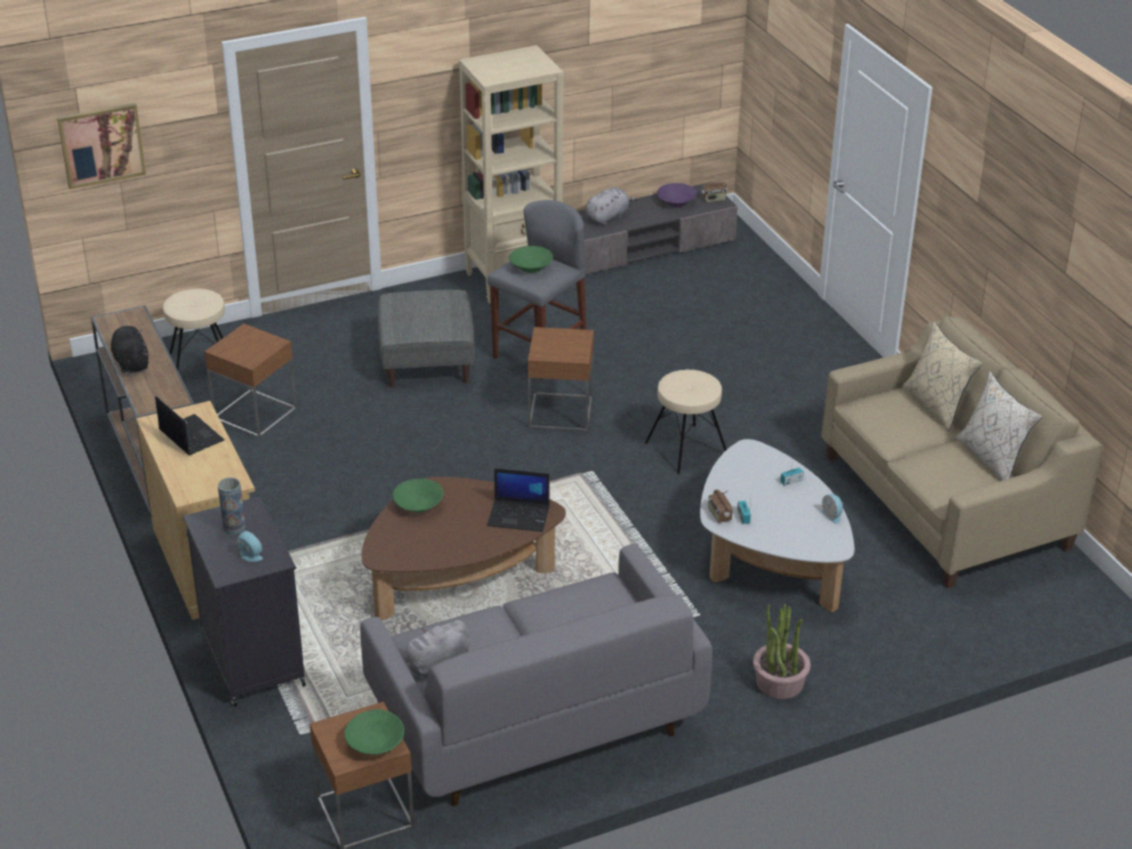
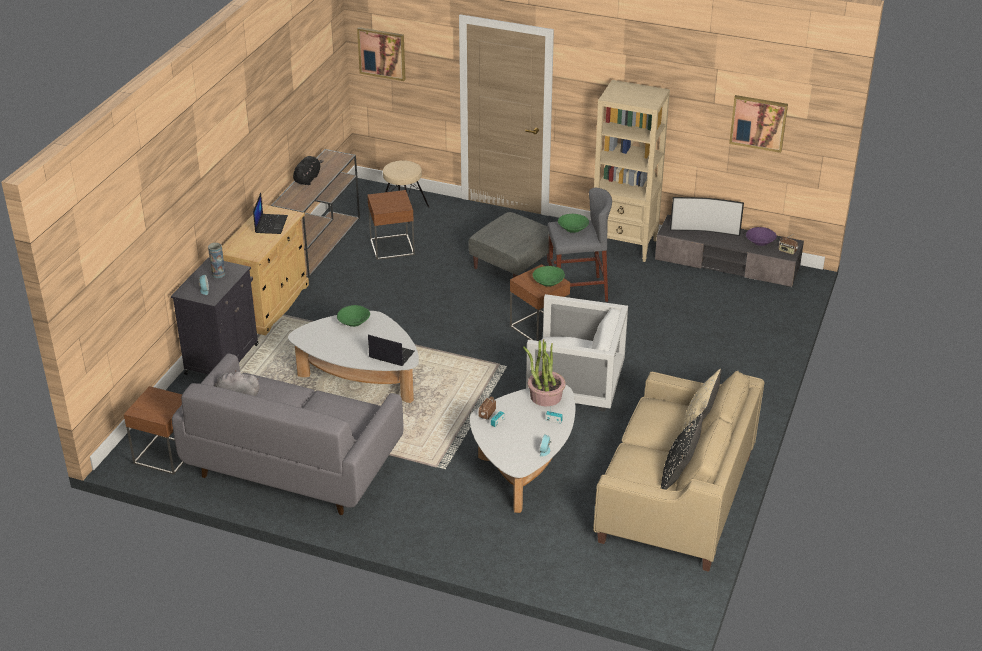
camera: 45 degrees right, 0 degrees up
green bowl [344,709,404,755] -> green bowl moved to [533,266,565,287]
brown coffee table [361,477,566,620] -> white coffee table [288,311,419,403]
laptop [487,468,550,532] -> laptop turned 150 degrees clockwise [368,335,415,366]
grey plush toy [585,187,638,225] -> television [670,197,744,236]
beige stool [645,370,727,475] -> white armchair [526,294,628,412]
potted plant [753,604,811,699] -> potted plant moved to [523,339,566,406]
beige pillow [956,371,1042,481] -> black pillow [661,413,703,490]
none -> picture [729,95,788,153]

